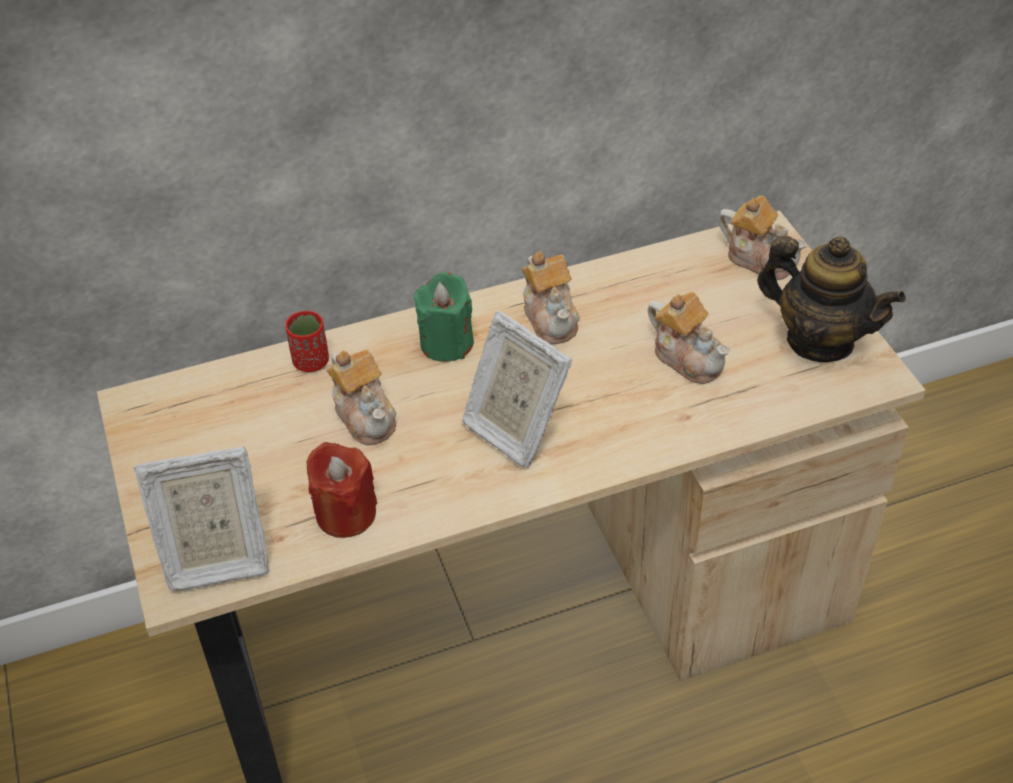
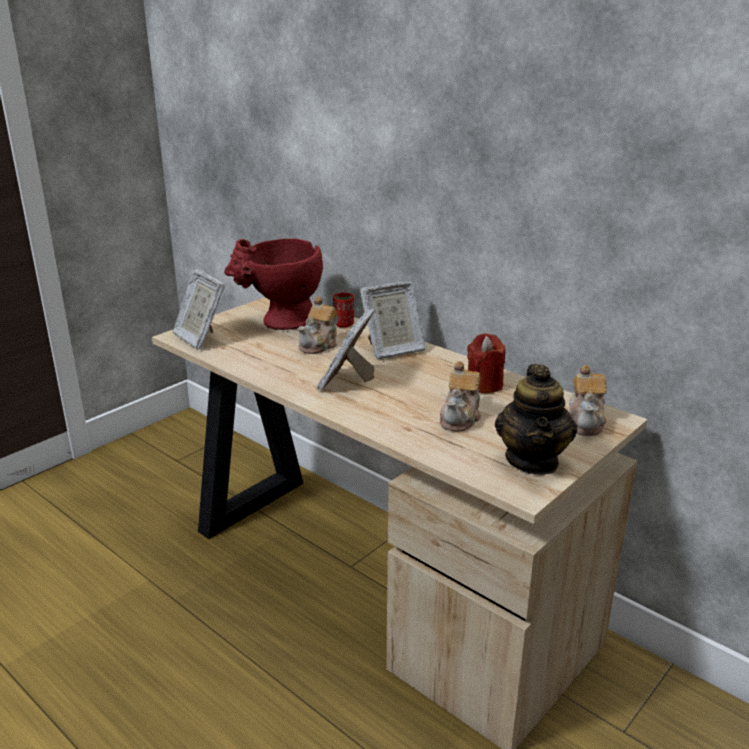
camera: 60 degrees right, 20 degrees down
red candle [306,442,377,538] -> red candle moved to [467,333,505,393]
green candle [414,272,474,362] -> picture frame [360,281,425,359]
teapot [522,251,580,344] -> none
none -> red vase [224,239,323,330]

